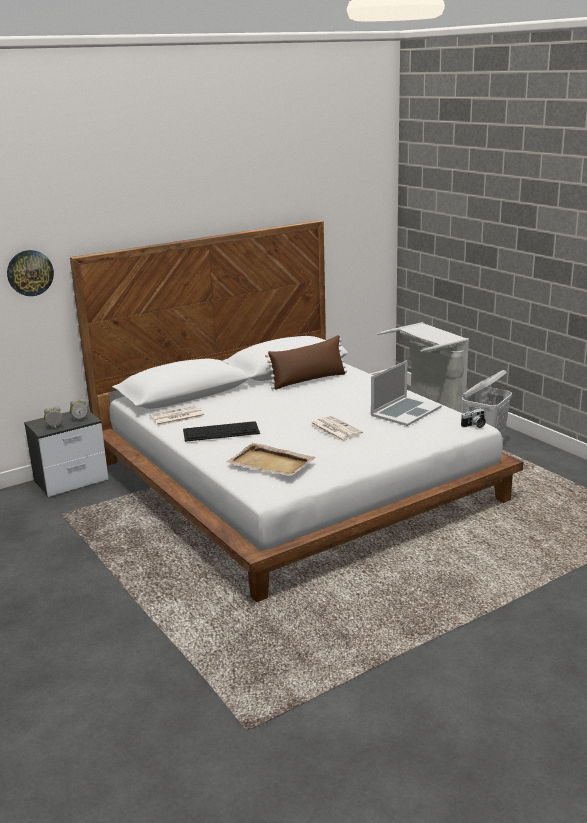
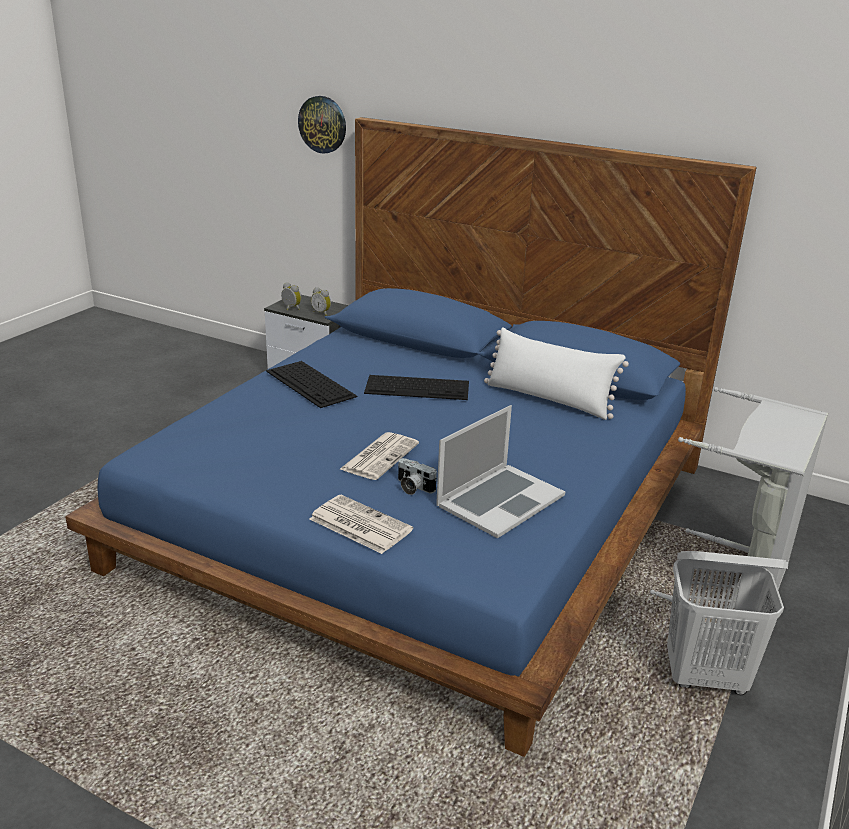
camera: 60 degrees right, 5 degrees up
white bed [70,220,523,602] -> blue bed [65,117,757,757]
newspaper [150,406,205,426] -> newspaper moved to [310,495,413,554]
beige tray [226,443,316,476] -> none
brown pillow [265,335,347,390] -> white pillow [484,327,629,420]
laptop [371,360,442,426] -> laptop turned 60 degrees counterclockwise [436,405,565,538]
camera [461,408,486,428] -> camera moved to [398,458,437,495]
none -> keyboard [364,375,469,400]

